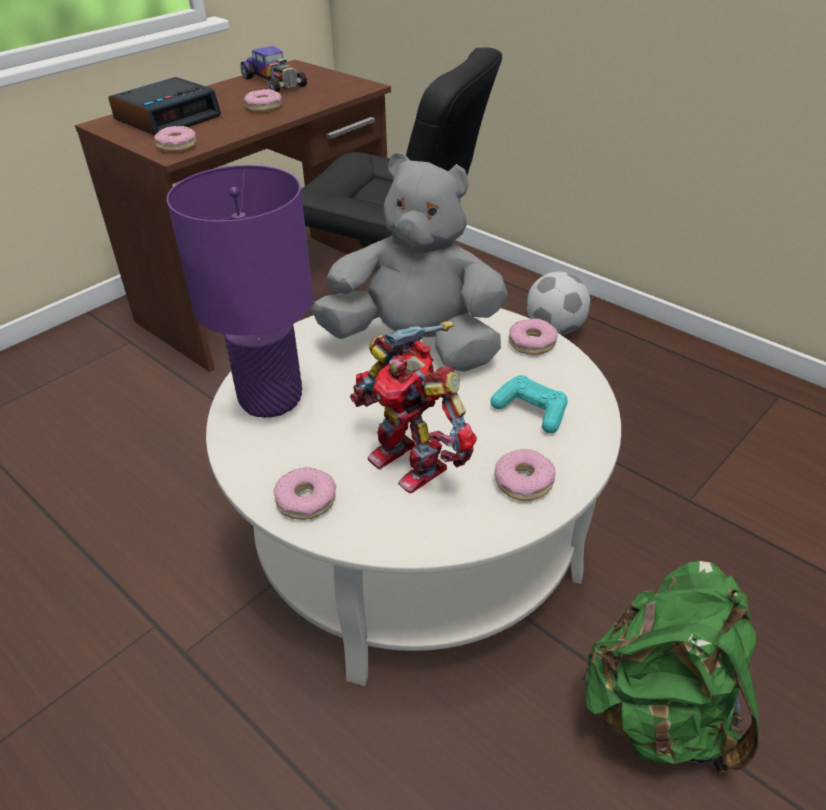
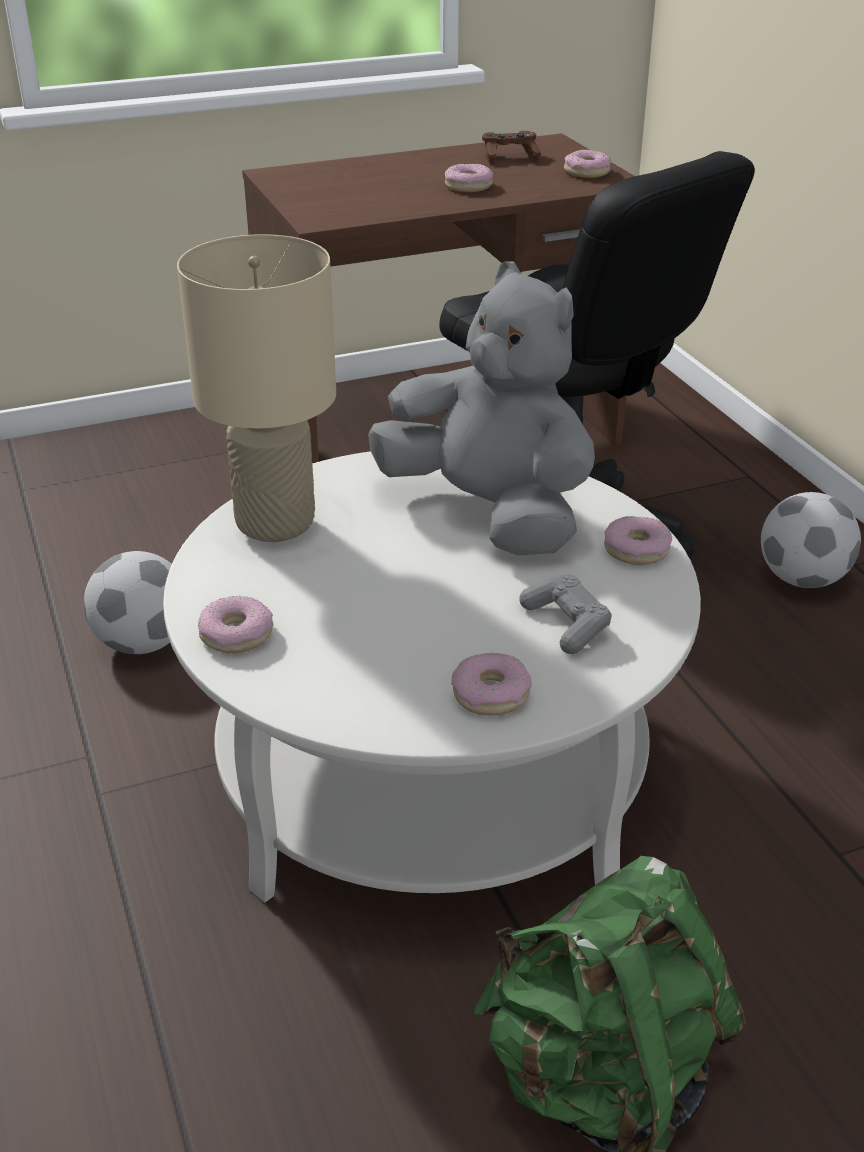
camera: 25 degrees right, 5 degrees down
alarm clock [109,77,221,135] -> none
donut [154,126,197,152] -> donut moved to [564,150,611,178]
purple table lamp [167,165,313,418] -> beige table lamp [177,234,336,542]
toy car [241,46,307,92] -> brown game controller [482,131,541,164]
toy robot [350,321,477,493] -> none
turquoise game controller [491,375,567,433] -> grey game controller [519,574,612,654]
none -> football [84,551,172,654]

